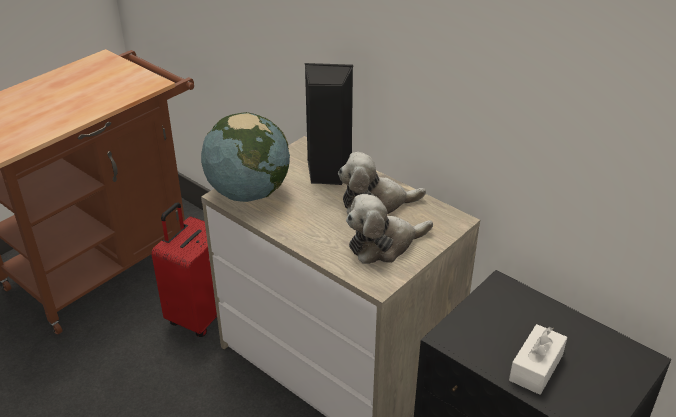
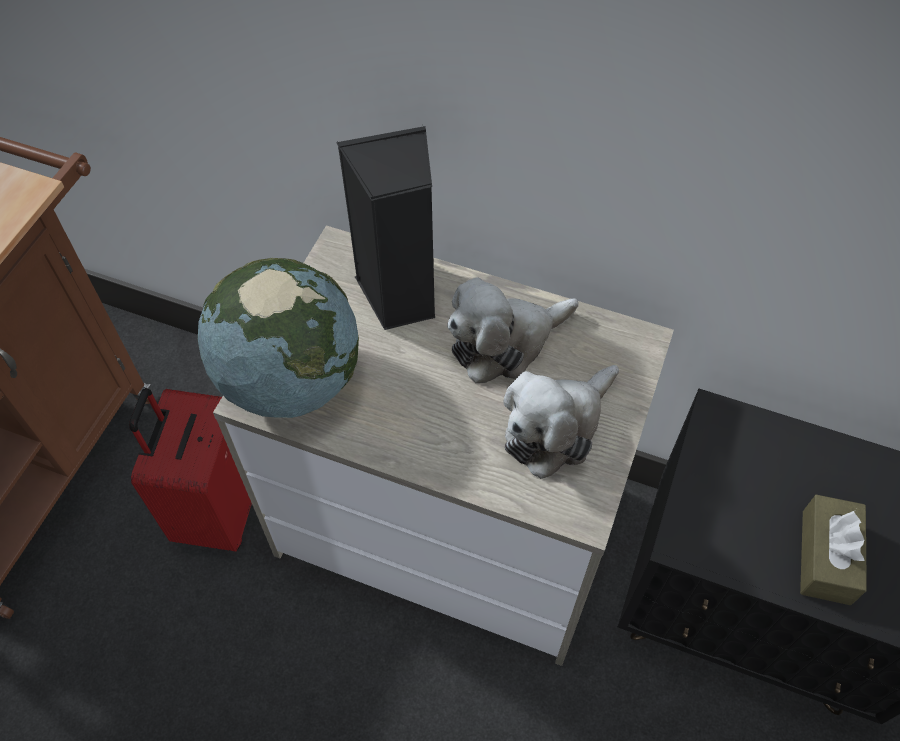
camera: 20 degrees left, 20 degrees up
white tissue box [509,324,567,395] -> brown tissue box [800,494,867,605]

